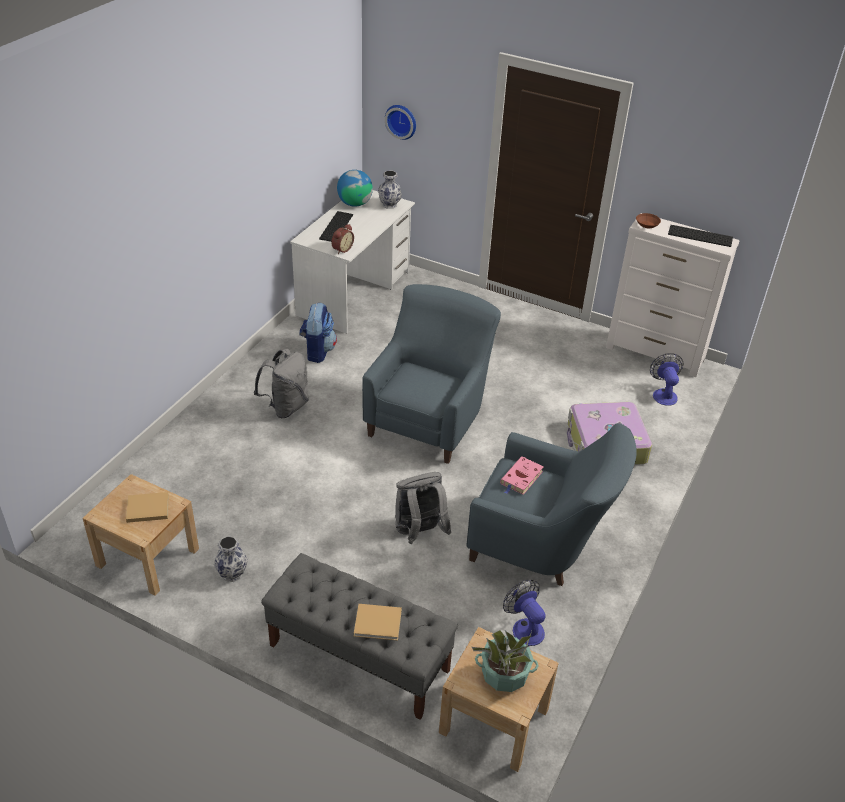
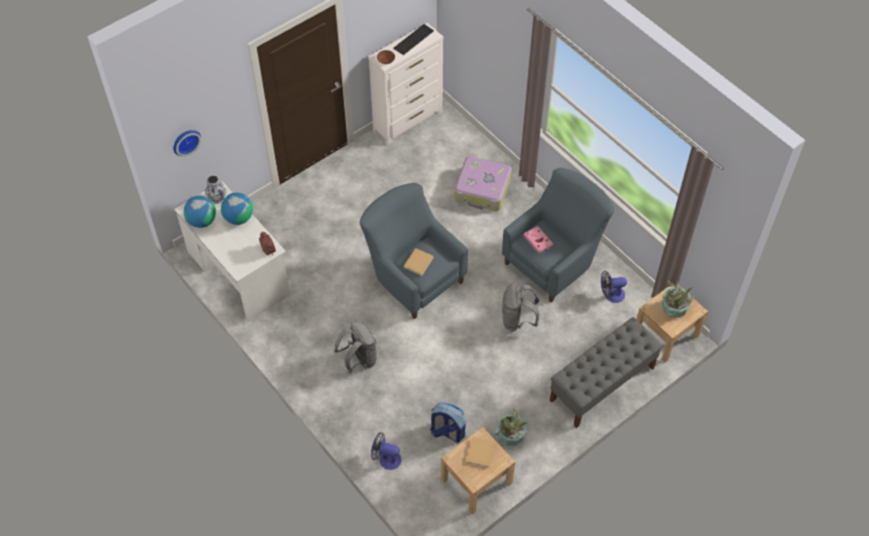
camera: 65 degrees left, 15 degrees up
vase [214,536,248,582] -> potted plant [495,407,529,446]
backpack [299,302,337,363] -> backpack moved to [430,402,466,443]
keyboard [319,211,353,242] -> none
beige book [354,604,402,641] -> beige book moved to [404,248,434,276]
fan [650,353,683,406] -> fan moved to [371,432,401,470]
none -> globe [221,193,253,225]

